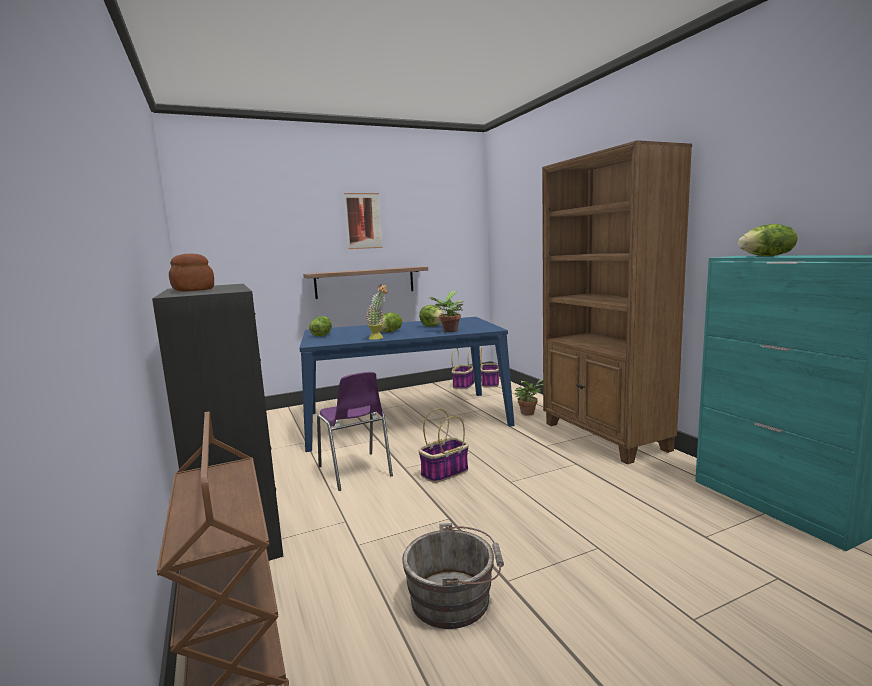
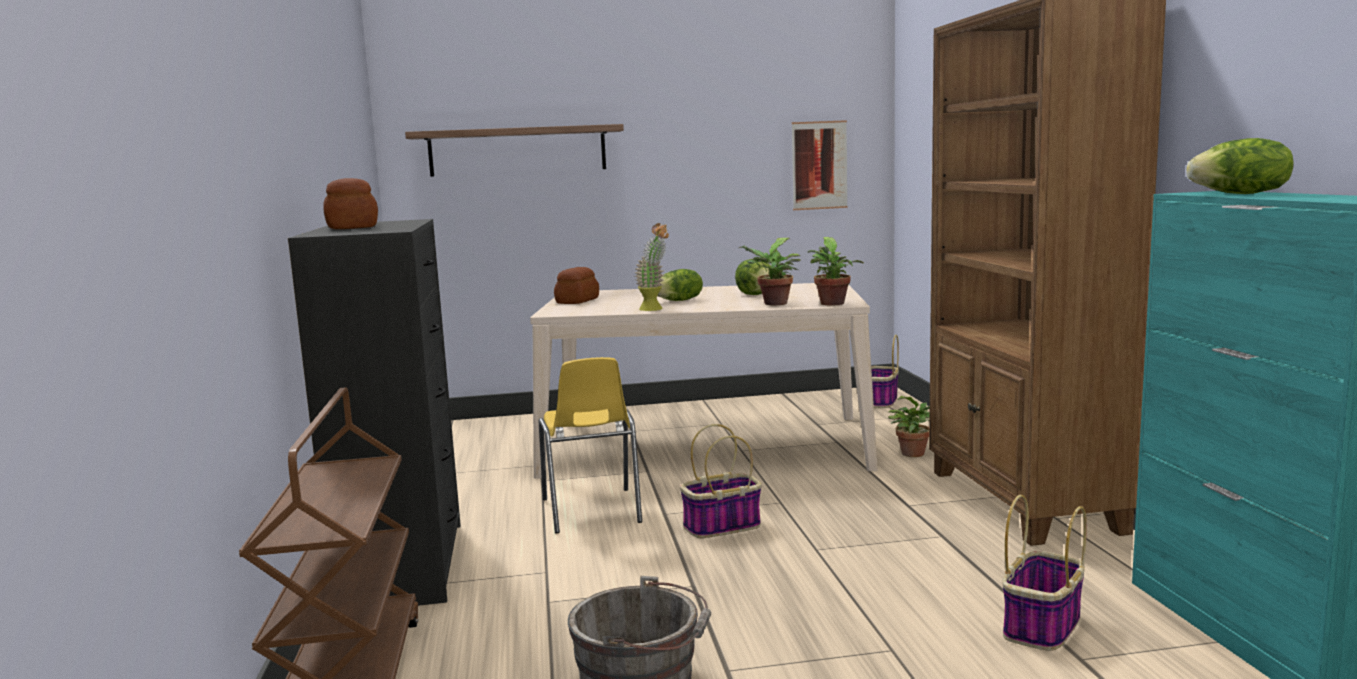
camera: 15 degrees right, 0 degrees up
blue dining table [300,317,515,452] -> beige dining table [530,283,878,479]
shelf [303,267,428,299] -> shelf moved to [405,124,624,177]
lettuce [309,316,332,336] -> bread [554,267,599,304]
purple chair [317,372,393,491] -> yellow chair [539,357,642,533]
picture [344,193,383,249] -> picture moved to [792,120,847,210]
basket [451,348,475,389] -> basket moved to [1002,495,1087,651]
none -> potted plant [808,237,864,306]

